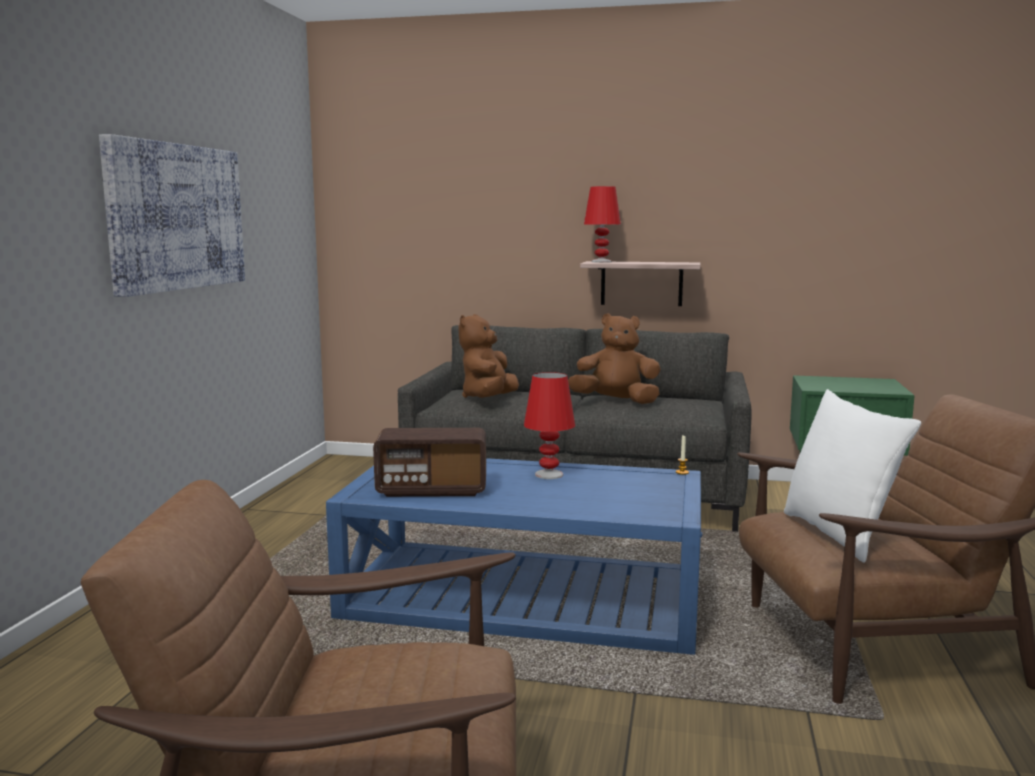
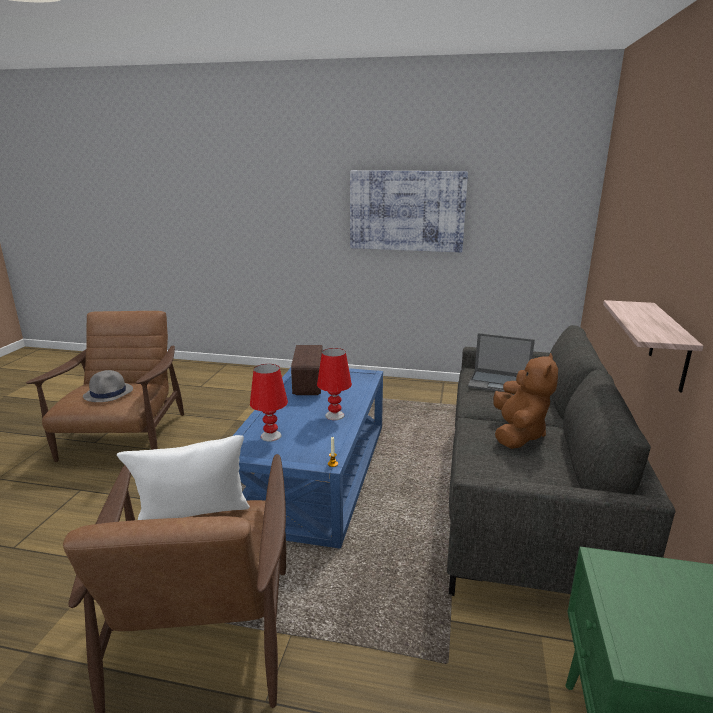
camera: 90 degrees right, 10 degrees up
brown plush toy [458,314,519,398] -> laptop [468,333,535,392]
red table lamp [584,186,621,263] -> red table lamp moved to [250,364,288,442]
none -> grey hat [83,370,133,402]

